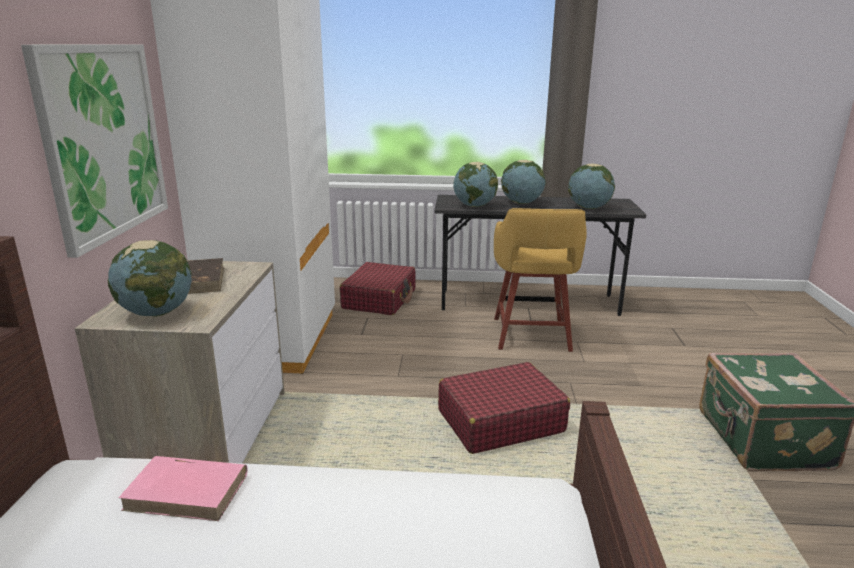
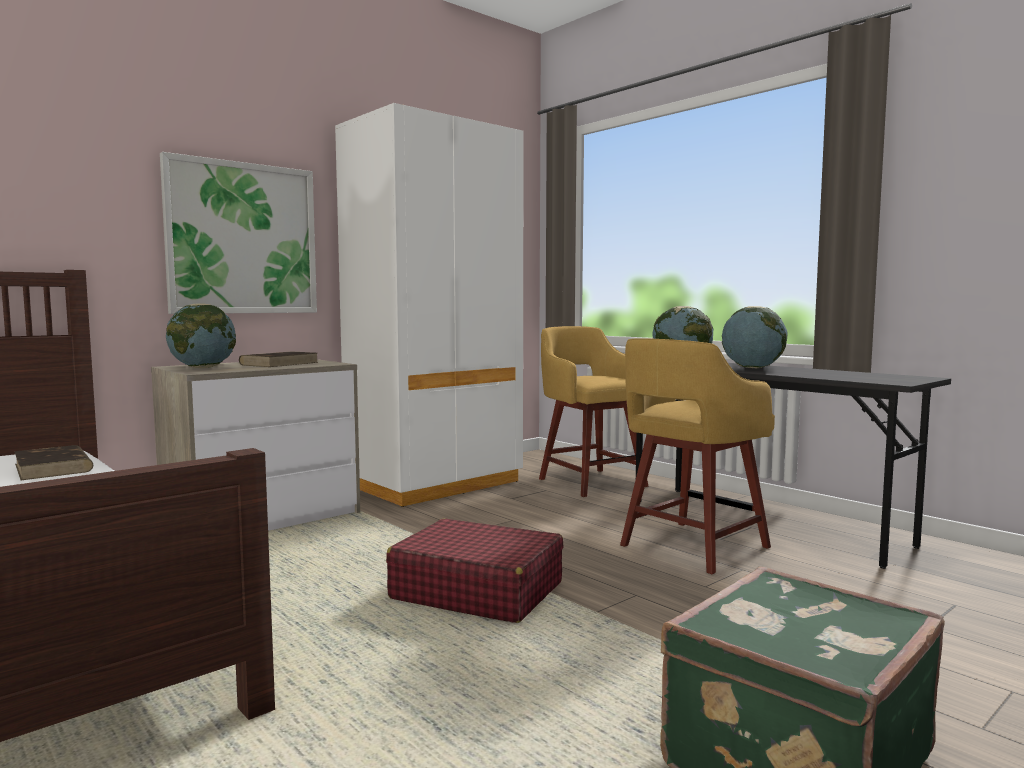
camera: 45 degrees right, 15 degrees down
pink book [119,456,248,521] -> brown book [14,445,93,480]
red suitcase [340,262,416,315] -> yellow stool [539,326,648,497]
globe [568,164,615,209] -> none

